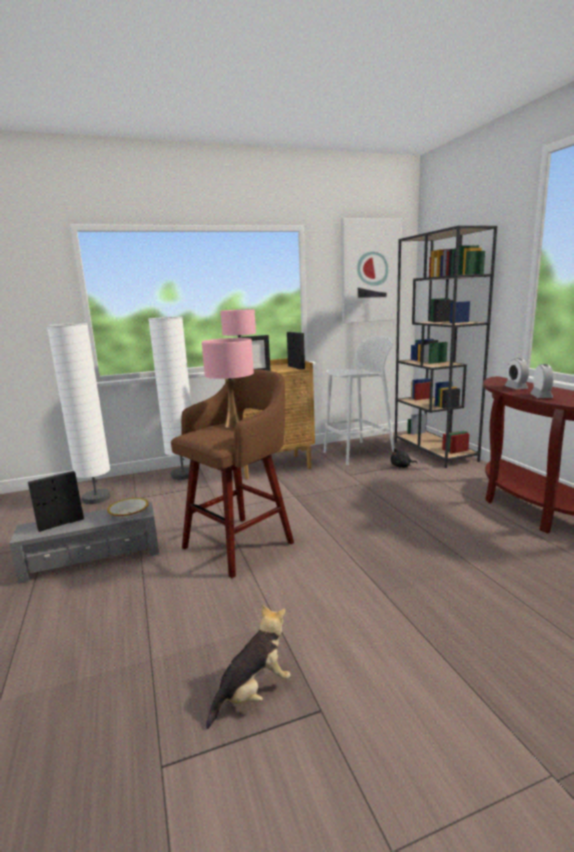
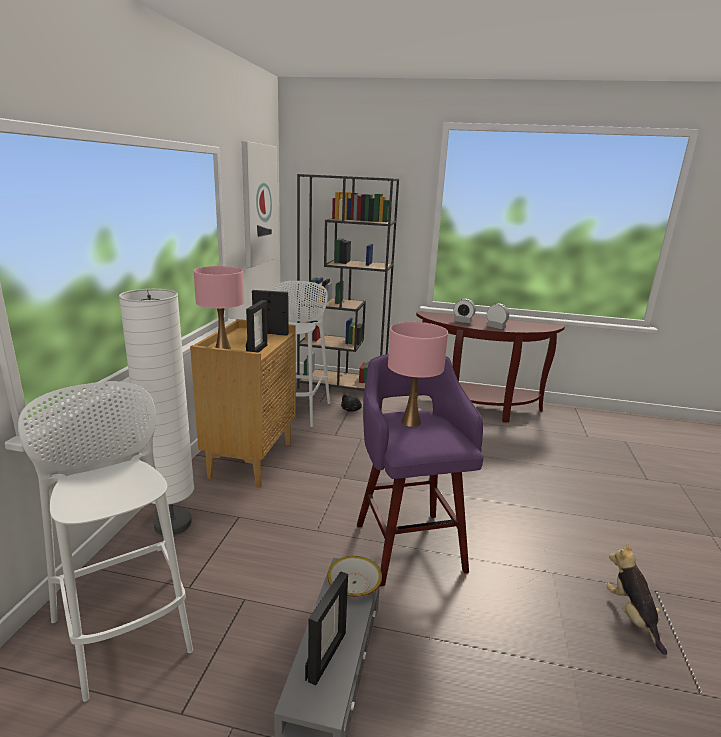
camera: 60 degrees left, 5 degrees up
picture frame [28,471,84,532] -> picture frame turned 150 degrees counterclockwise [305,571,348,686]
white floor lamp [47,323,110,504] -> white stool [18,381,193,702]
brown stool [171,369,294,578] -> purple stool [357,354,484,587]

